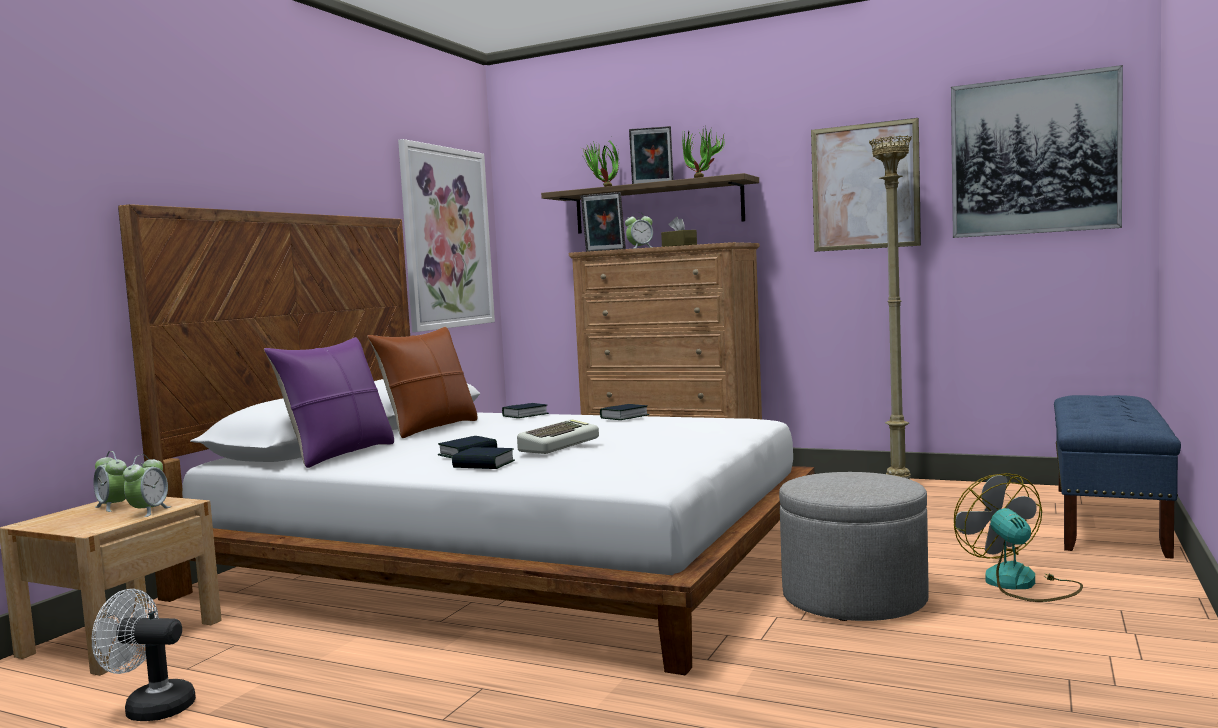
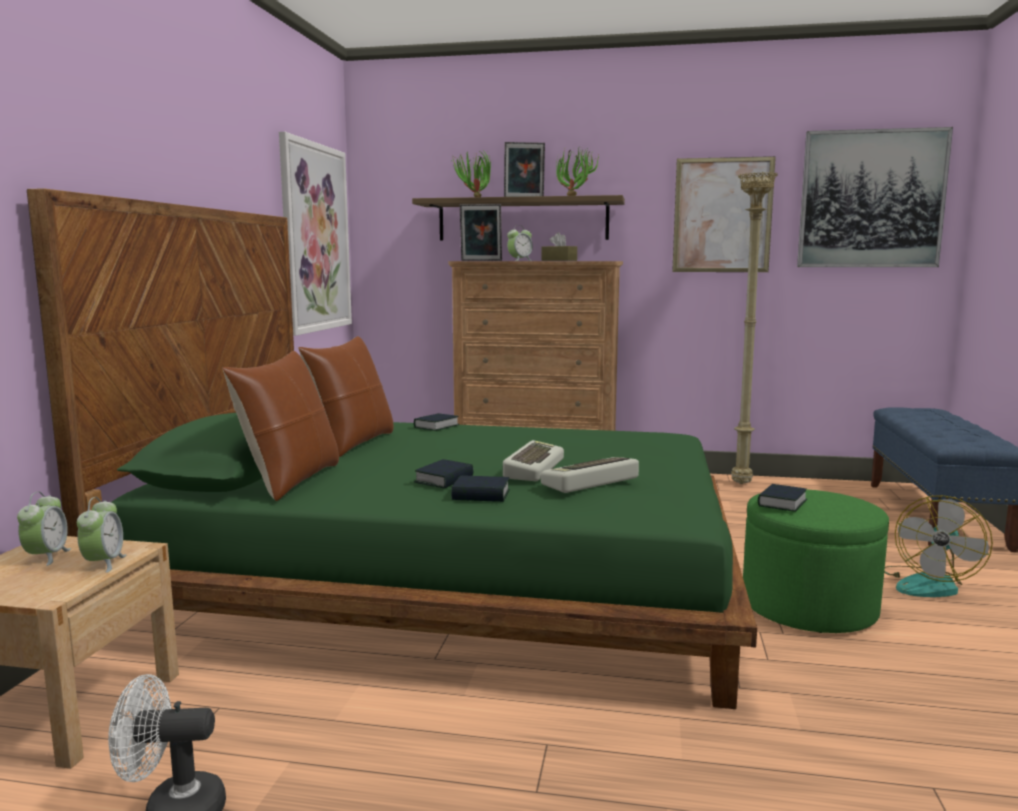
camera: 15 degrees left, 5 degrees up
alarm clock [93,451,127,512] -> alarm clock turned 120 degrees counterclockwise [17,492,71,566]
white bed [118,204,815,675] -> green bed [27,188,757,709]
purple pillow [264,337,394,468] -> brown pillow [222,351,339,501]
book [600,404,649,420] -> book moved to [758,484,807,512]
grey ottoman [779,472,928,621] -> green ottoman [743,490,889,633]
fan [954,473,1083,602] -> fan turned 120 degrees counterclockwise [884,495,993,597]
none -> keyboard [541,457,639,493]

